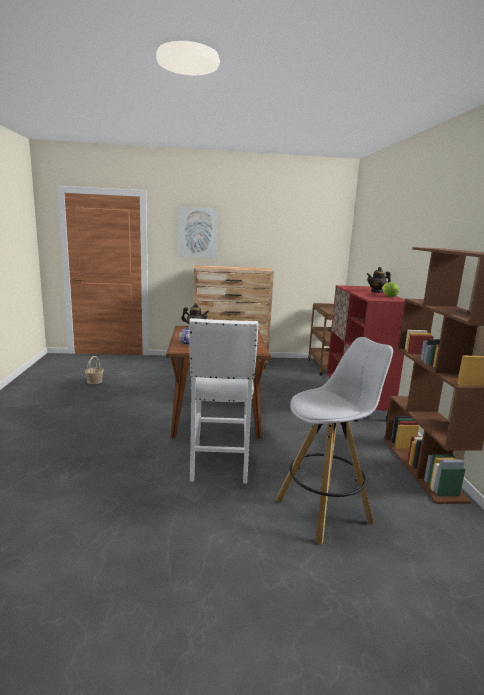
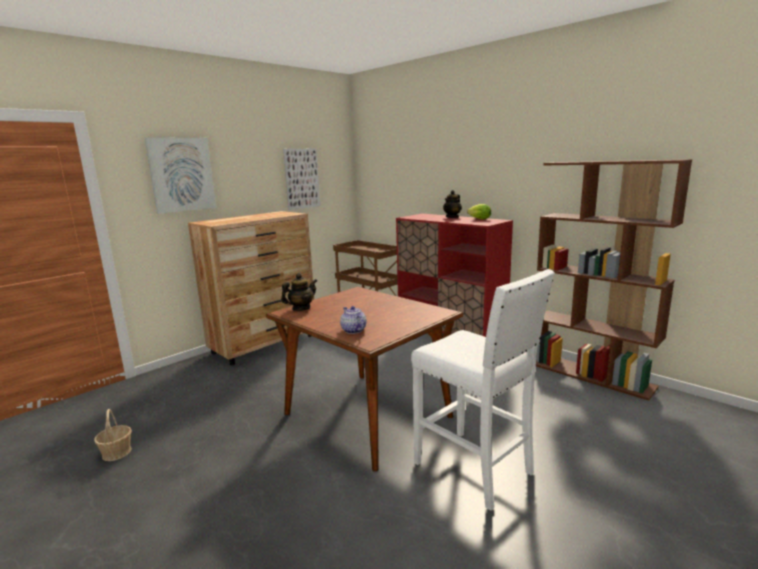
camera: 40 degrees left, 0 degrees up
white stool [276,337,393,545] -> none
none -> picture [283,149,320,210]

